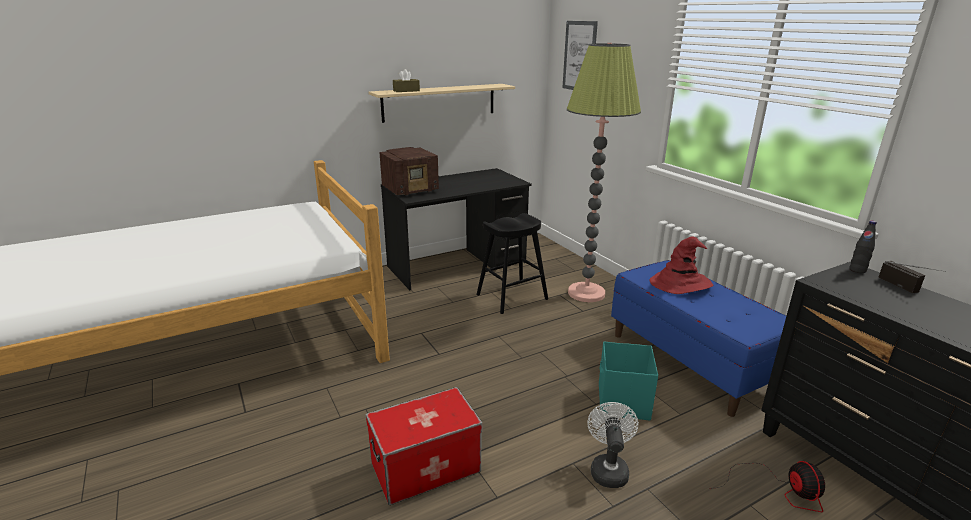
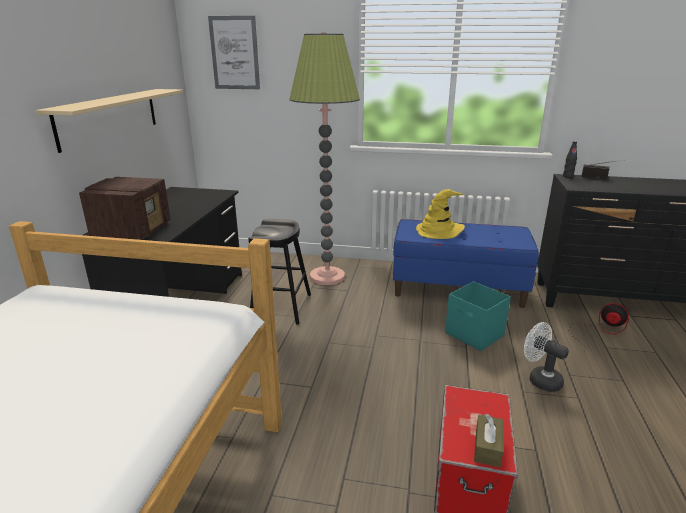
camera: 50 degrees left, 0 degrees up
brown tissue box [393,69,420,92] -> brown tissue box moved to [474,414,503,467]
red hat [649,237,713,294] -> yellow hat [416,189,465,239]

